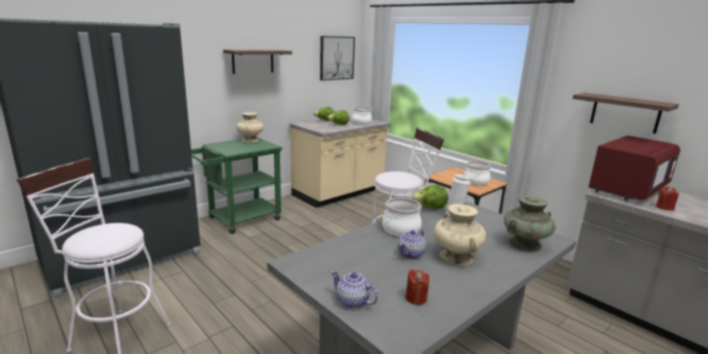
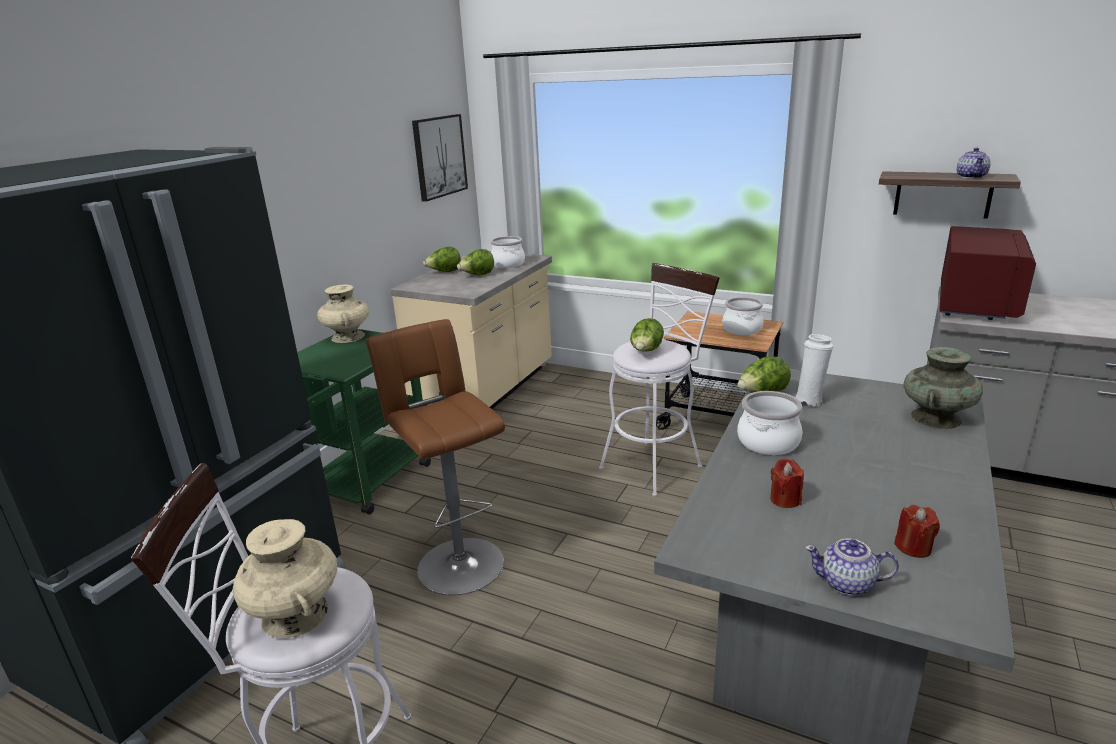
camera: 20 degrees left, 5 degrees up
shelf [223,49,292,74] -> none
teapot [398,229,426,259] -> teapot moved to [957,147,991,179]
beige vase [434,204,486,265] -> beige vase moved to [233,519,337,638]
red candle [656,186,679,211] -> red candle moved to [770,458,804,508]
none -> brown stool [366,319,505,595]
none -> lettuce [630,318,664,352]

